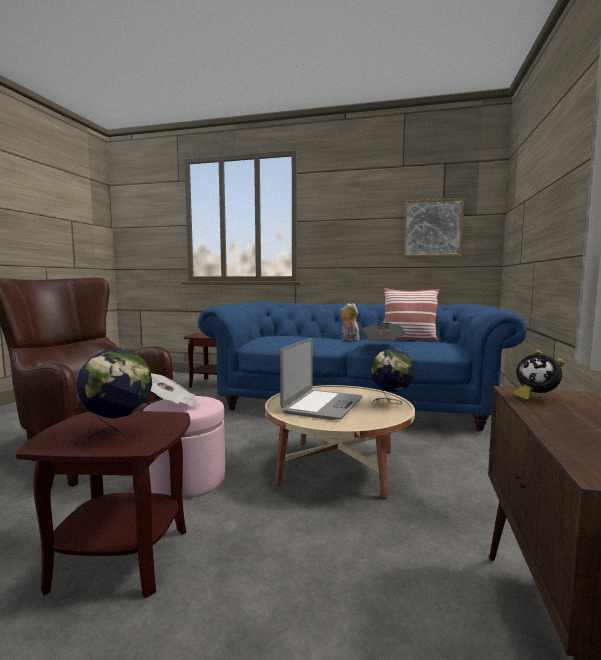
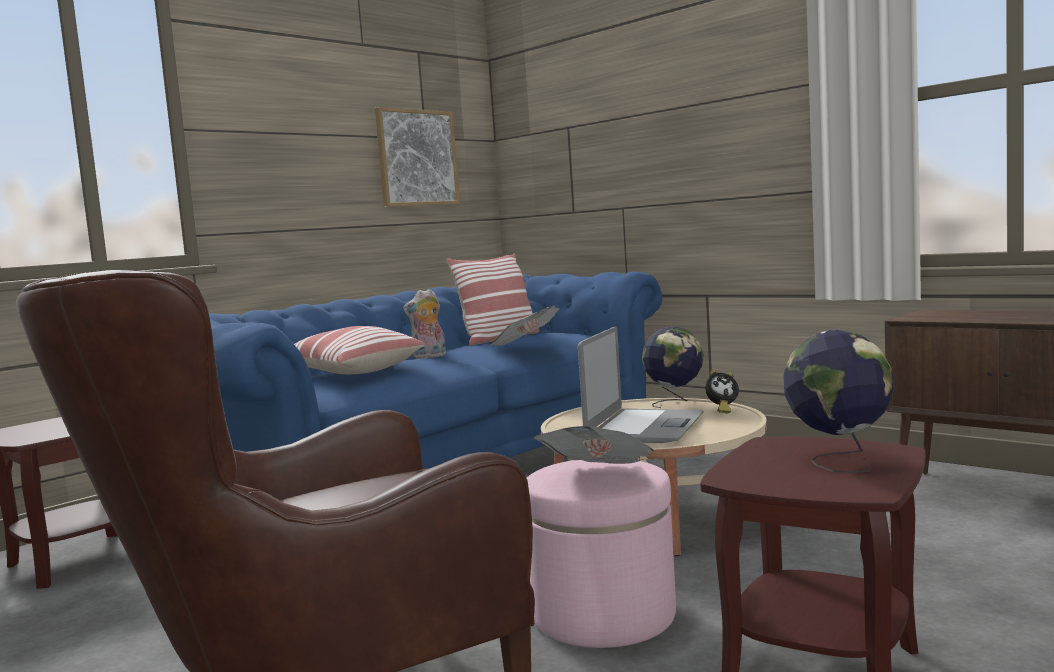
camera: 60 degrees left, 0 degrees up
laptop [280,338,363,420] -> laptop turned 60 degrees clockwise [578,327,703,443]
alarm clock [513,350,565,402] -> alarm clock moved to [706,370,739,414]
none -> pillow [294,326,425,374]

